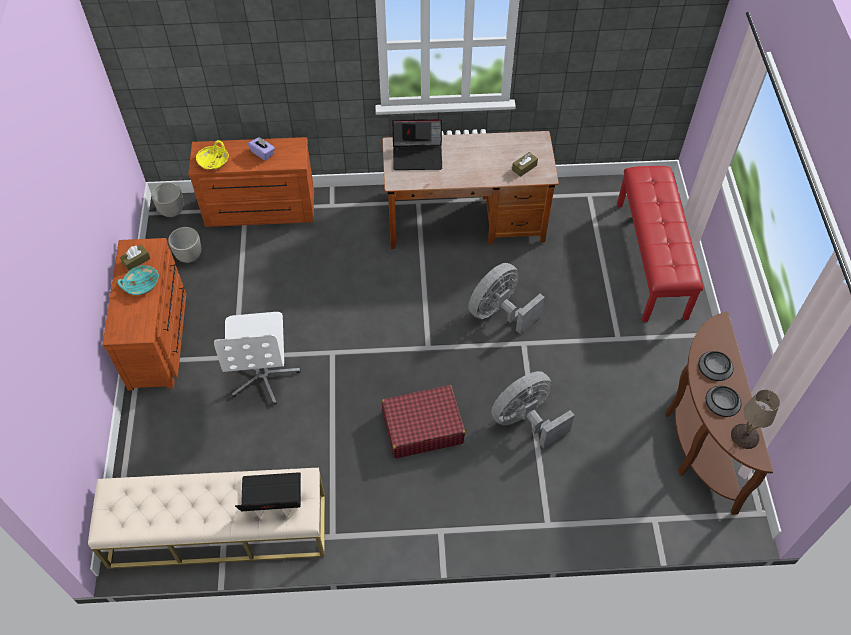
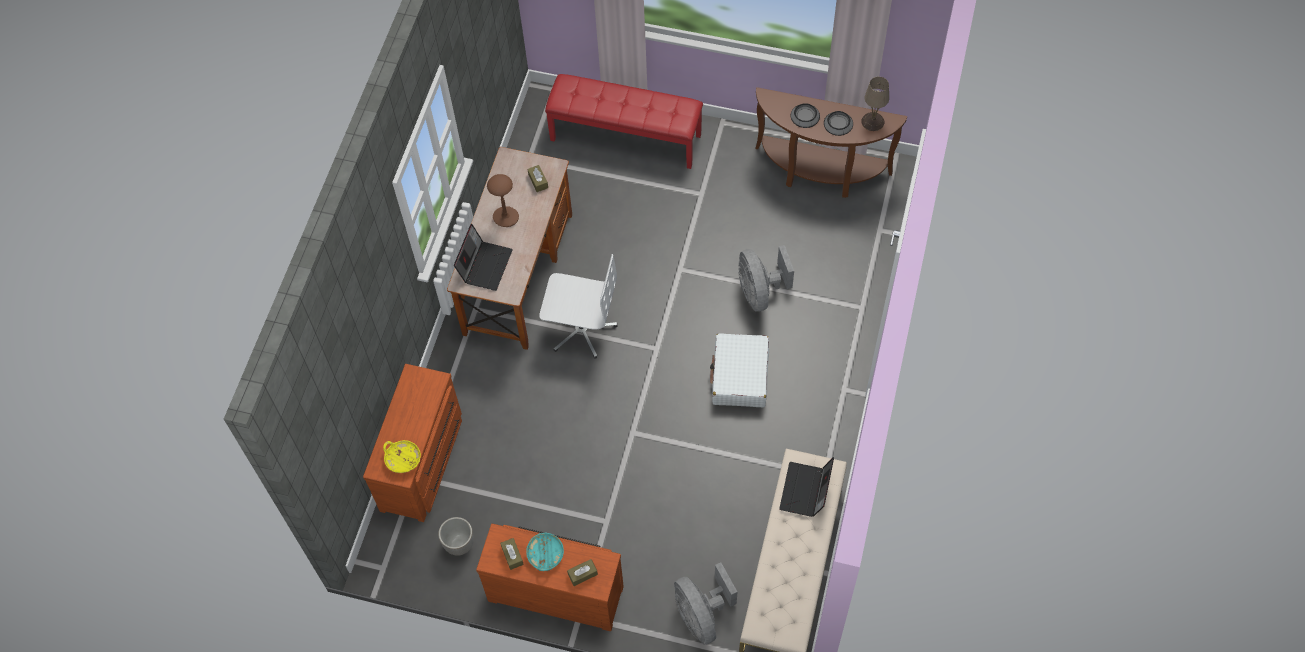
camera: 70 degrees left, 5 degrees up
planter [151,182,184,217] -> none
white office chair [214,312,300,405] -> white office chair moved to [539,254,618,359]
purple tissue box [248,137,275,161] -> none
red suitcase [382,385,465,458] -> white suitcase [710,333,769,407]
grey fan [469,263,545,334] -> grey fan moved to [674,562,737,645]
none -> brown table lamp [487,174,519,227]
none -> brown tissue box [567,559,598,586]

